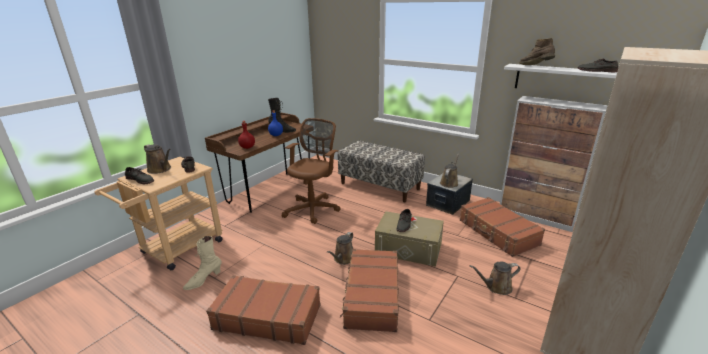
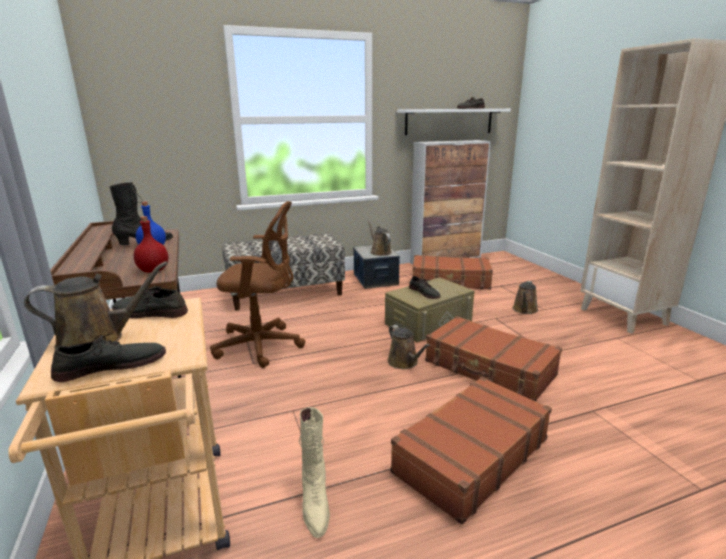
camera: 55 degrees left, 5 degrees down
brown office chair [281,118,341,224] -> brown office chair turned 120 degrees clockwise [210,201,306,368]
brown boot [519,38,555,65] -> none

